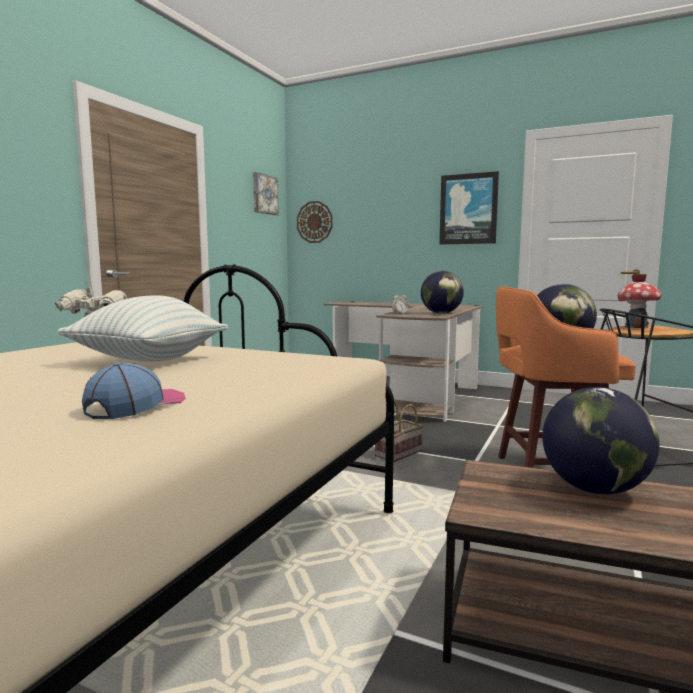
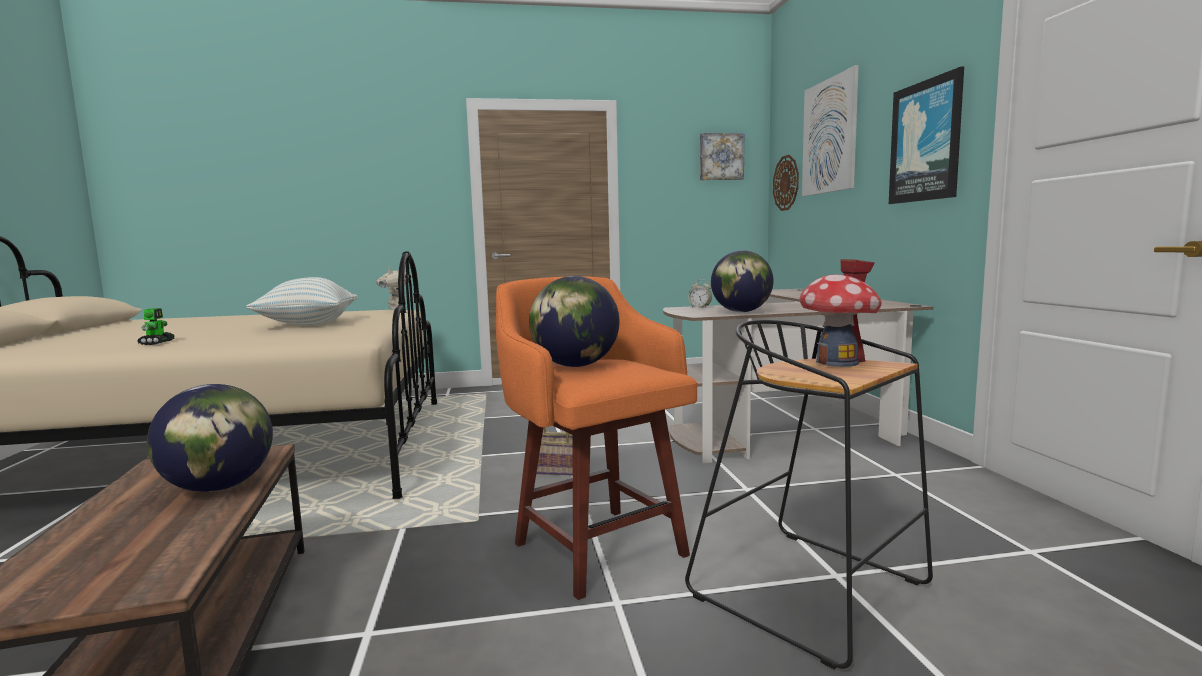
camera: 55 degrees right, 0 degrees up
cap [82,363,185,419] -> toy robot [137,308,175,345]
none -> picture [802,65,859,196]

